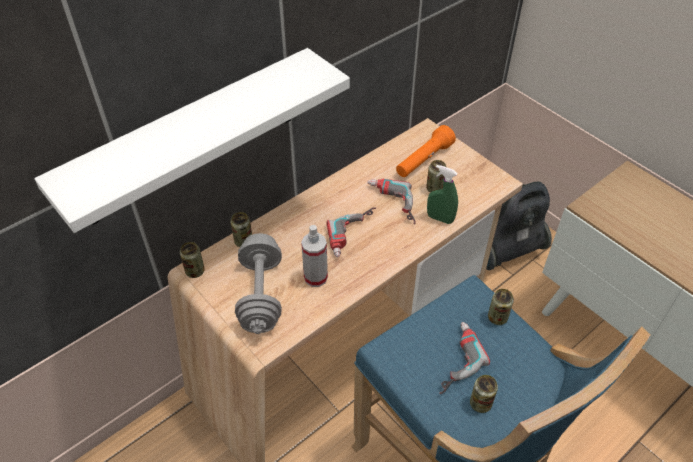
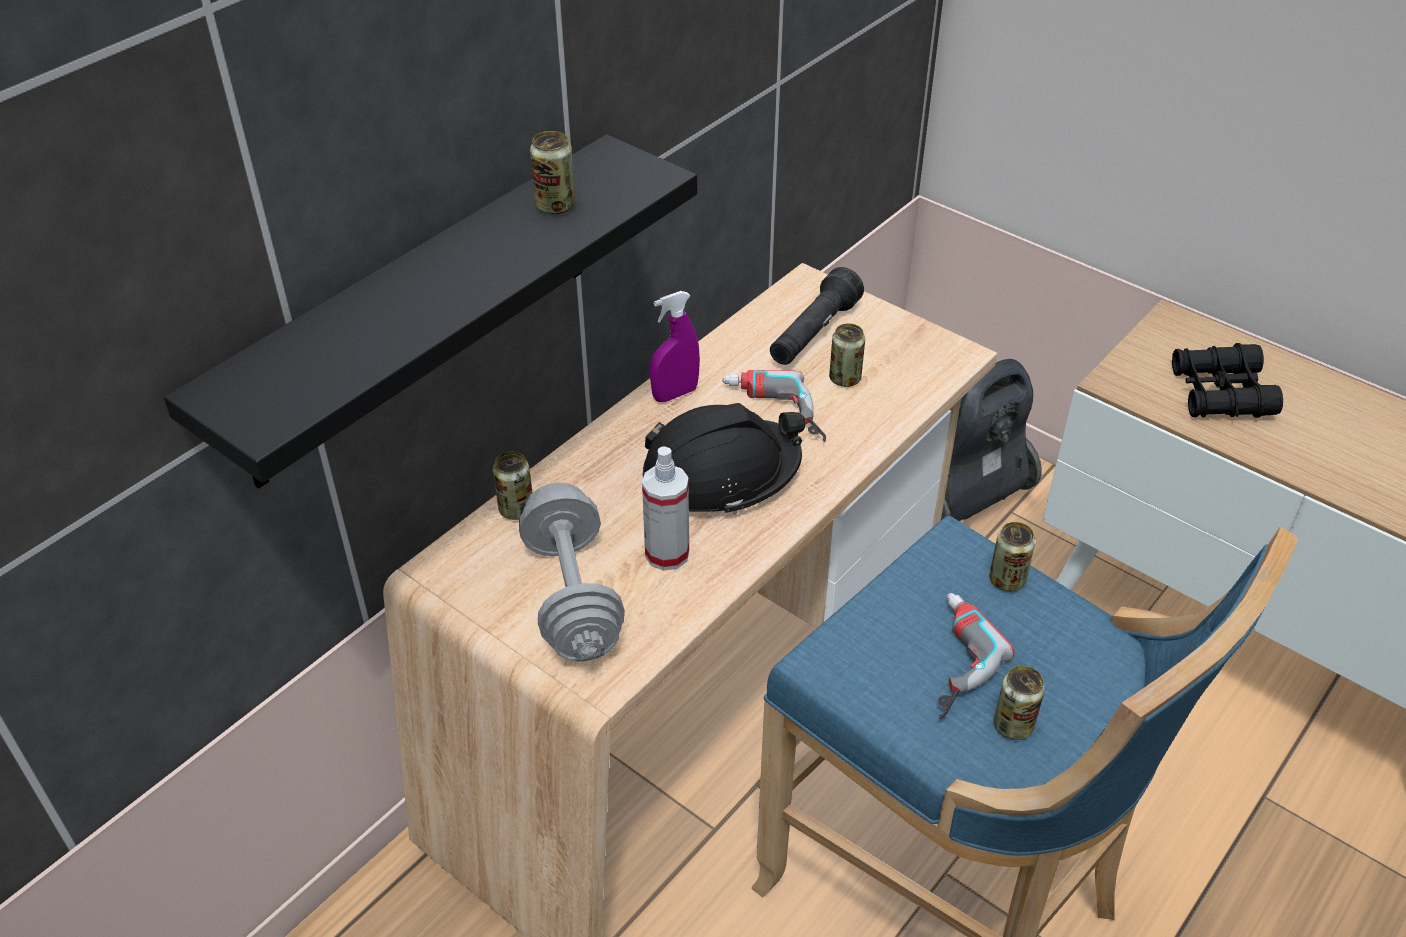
camera: 10 degrees left, 5 degrees down
white shelf [34,48,350,233] -> black shelf [164,134,697,489]
can [180,242,205,278] -> can moved to [530,131,575,214]
power drill [326,207,376,258] -> black hard hat [643,403,806,515]
orange flashlight [396,125,456,177] -> black flashlight [770,267,864,365]
green spray bottle [427,165,458,224] -> none
none -> purple spray bottle [650,291,700,402]
none -> black binoculars [1172,343,1283,418]

